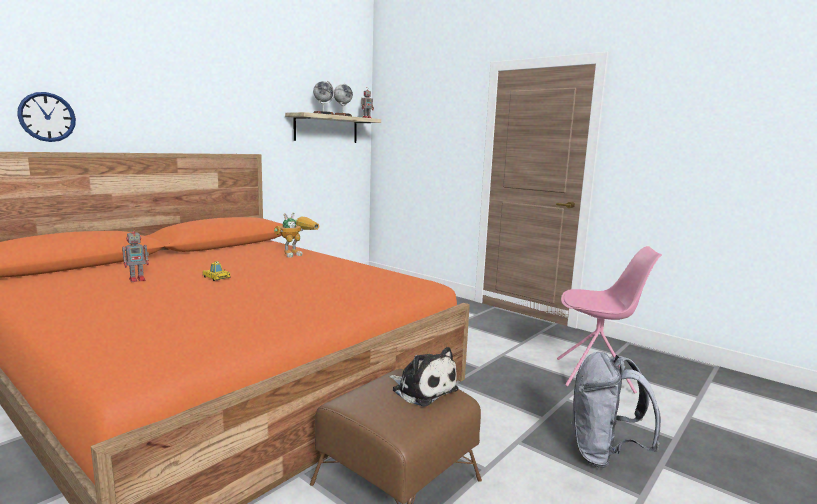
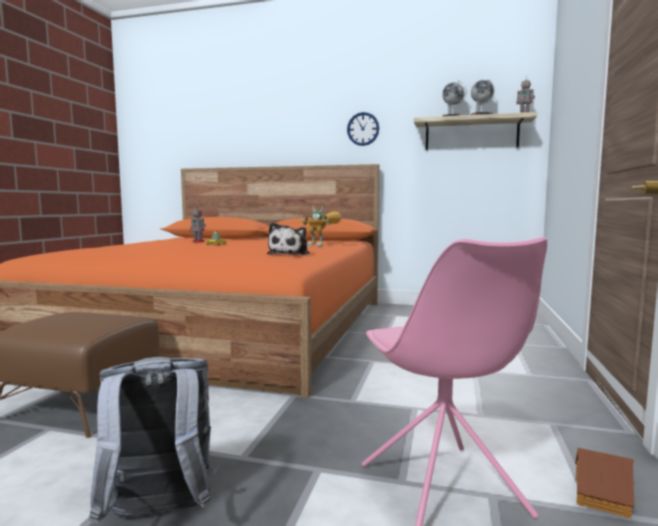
camera: 65 degrees right, 5 degrees down
wall clock [17,92,76,142] -> wall clock moved to [347,112,379,146]
plush toy [389,347,458,407] -> plush toy moved to [267,223,310,255]
none -> toy house [575,448,635,518]

